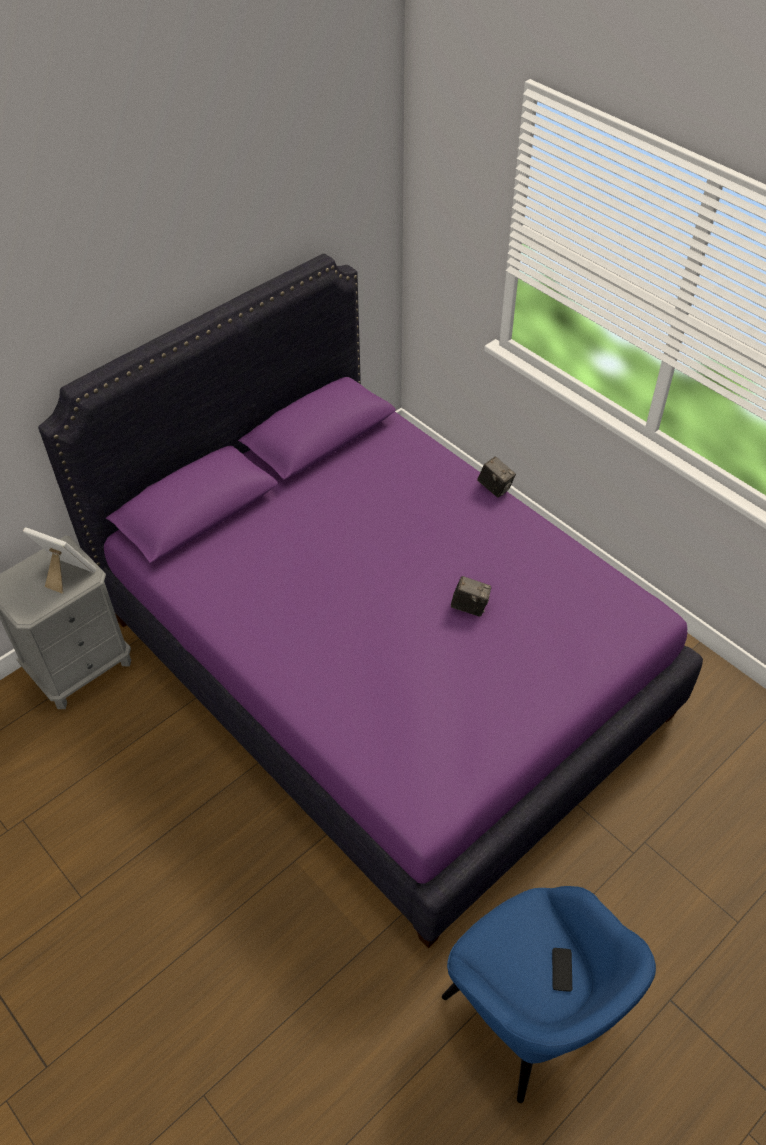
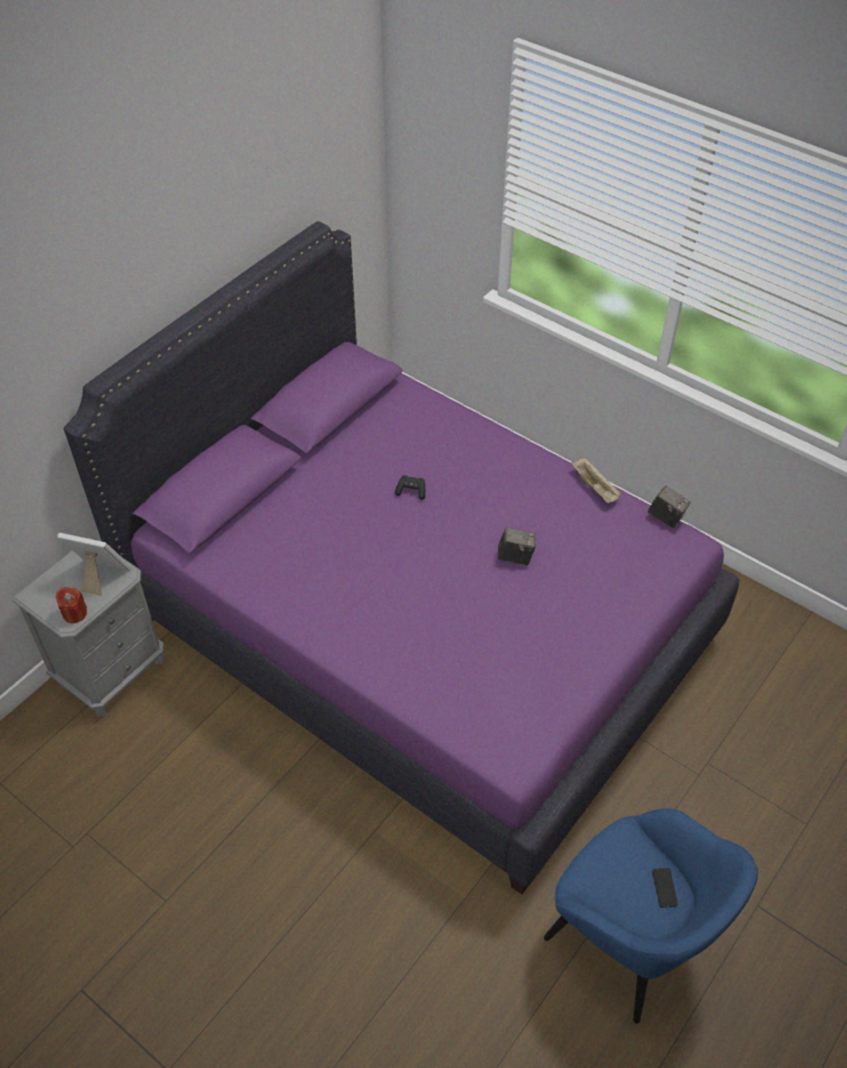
camera: 10 degrees left, 0 degrees up
camera [477,457,516,498] -> camera moved to [648,486,691,528]
none -> red candle [56,587,87,623]
none -> black game controller [395,475,425,500]
none -> beige tray [571,457,621,503]

